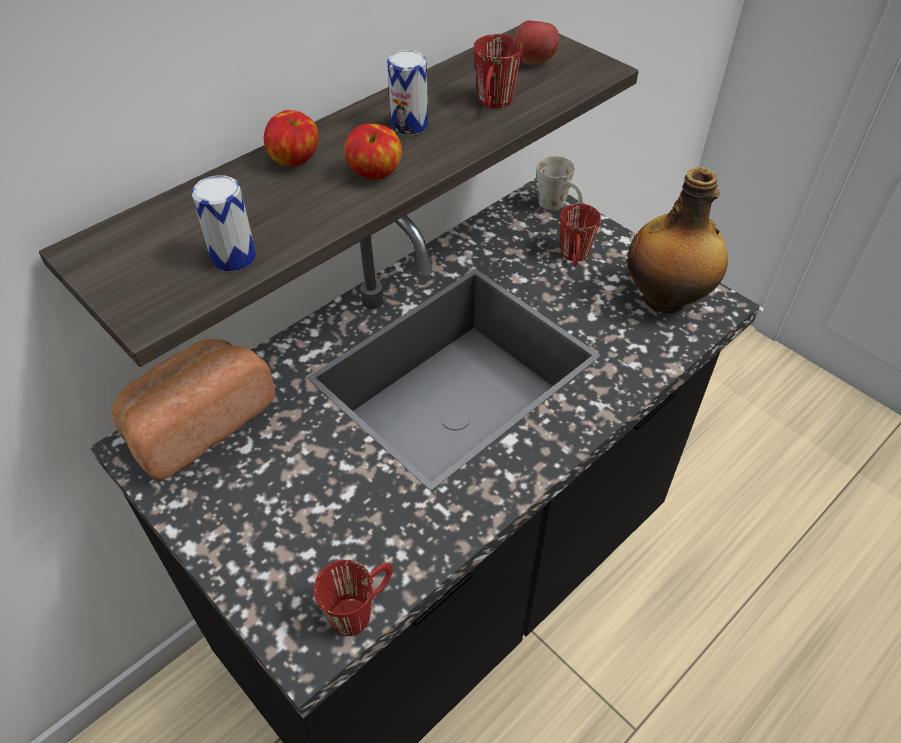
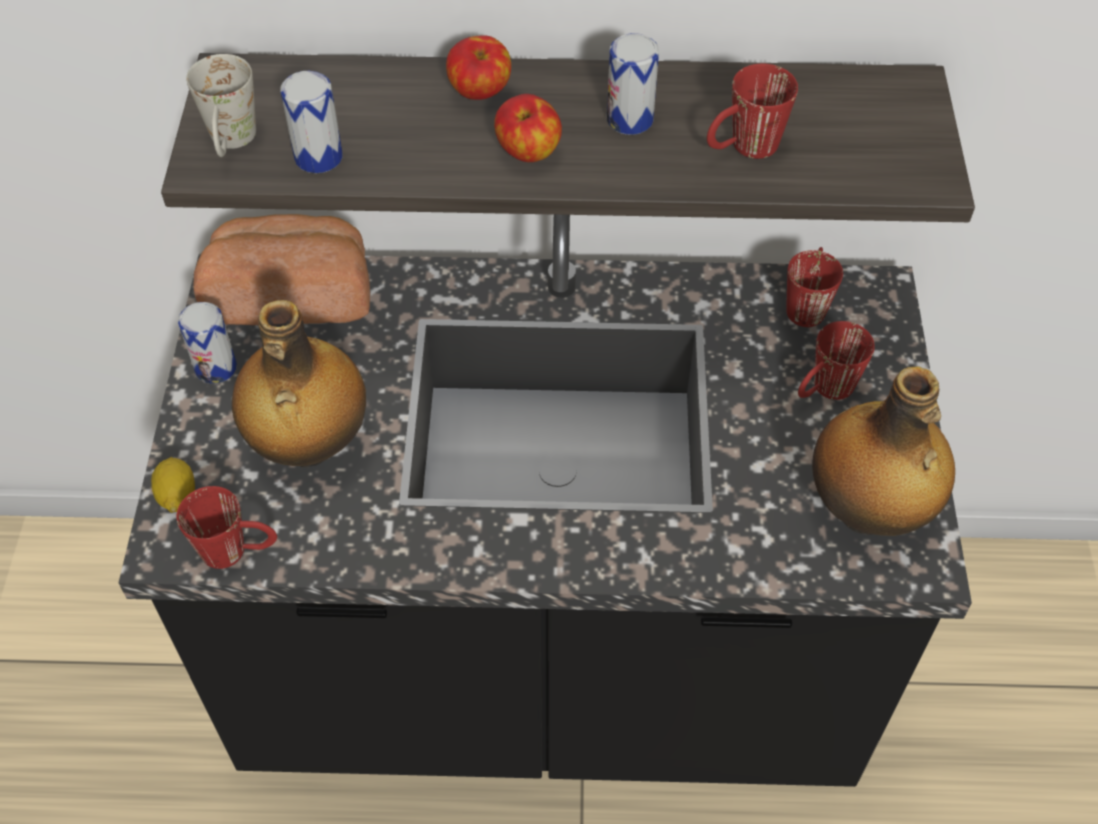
camera: 45 degrees right, 5 degrees up
apple [514,20,559,65] -> none
white mug [537,156,583,211] -> white mug moved to [186,54,256,157]
none -> lemon [151,457,195,513]
none -> can [178,302,237,384]
none -> bottle [232,300,366,467]
none -> red mug [786,247,843,327]

